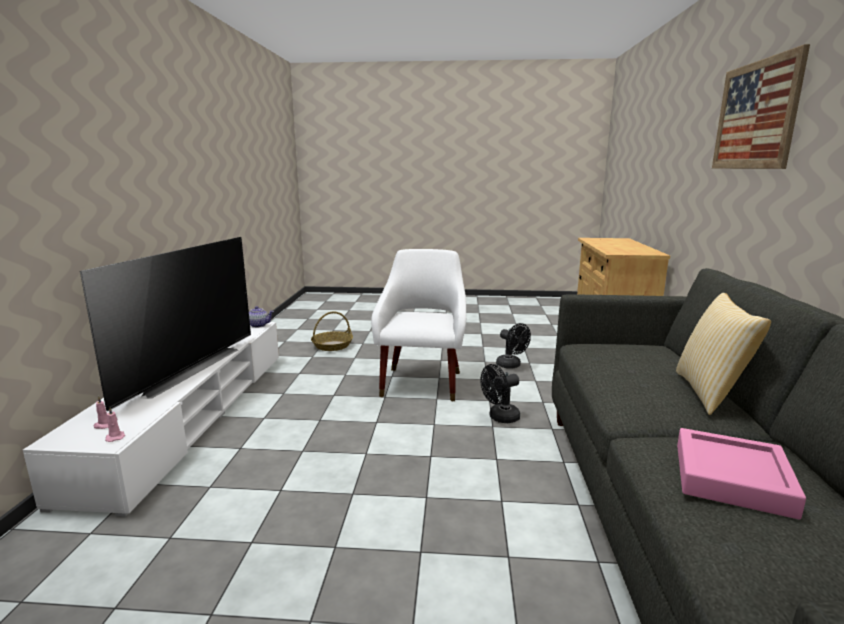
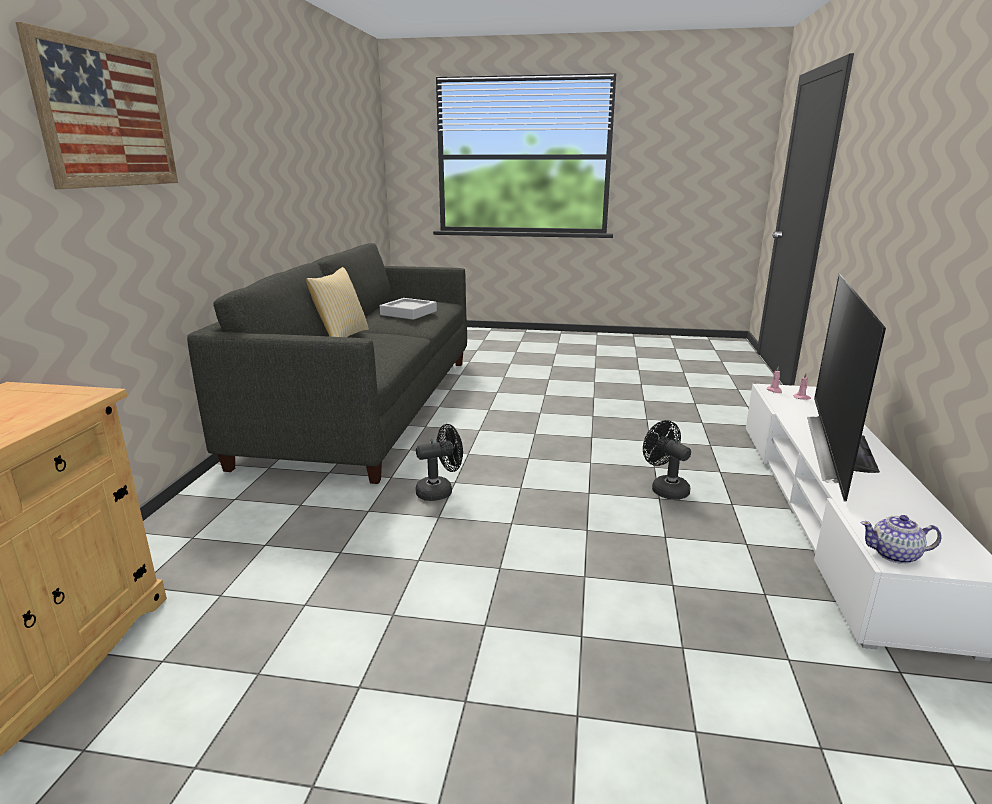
camera: 175 degrees left, 5 degrees up
basket [311,312,353,351] -> none
white armchair [371,249,466,401] -> none
black fan [496,323,531,369] -> black fan moved to [643,420,691,500]
pink tray [677,428,806,519] -> grey tray [380,298,437,320]

